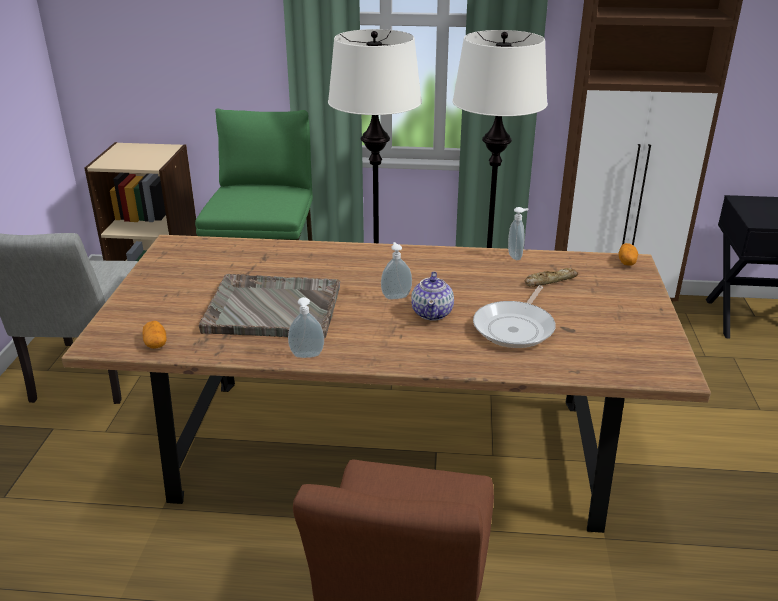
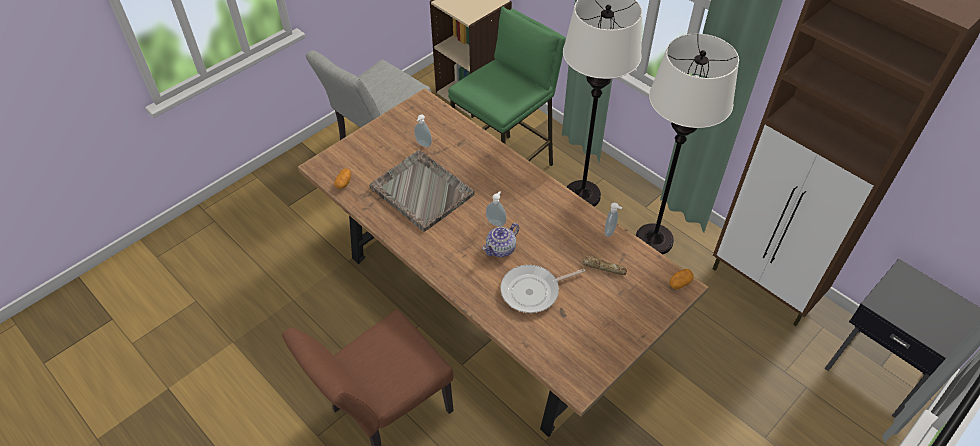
camera: 40 degrees right, 20 degrees up
soap dispenser [288,297,324,358] -> soap dispenser moved to [414,115,432,147]

